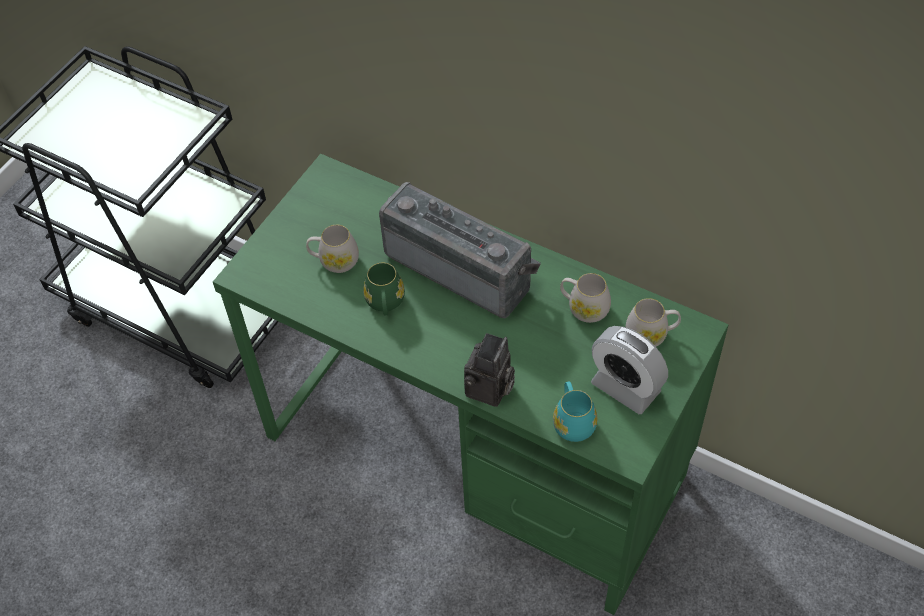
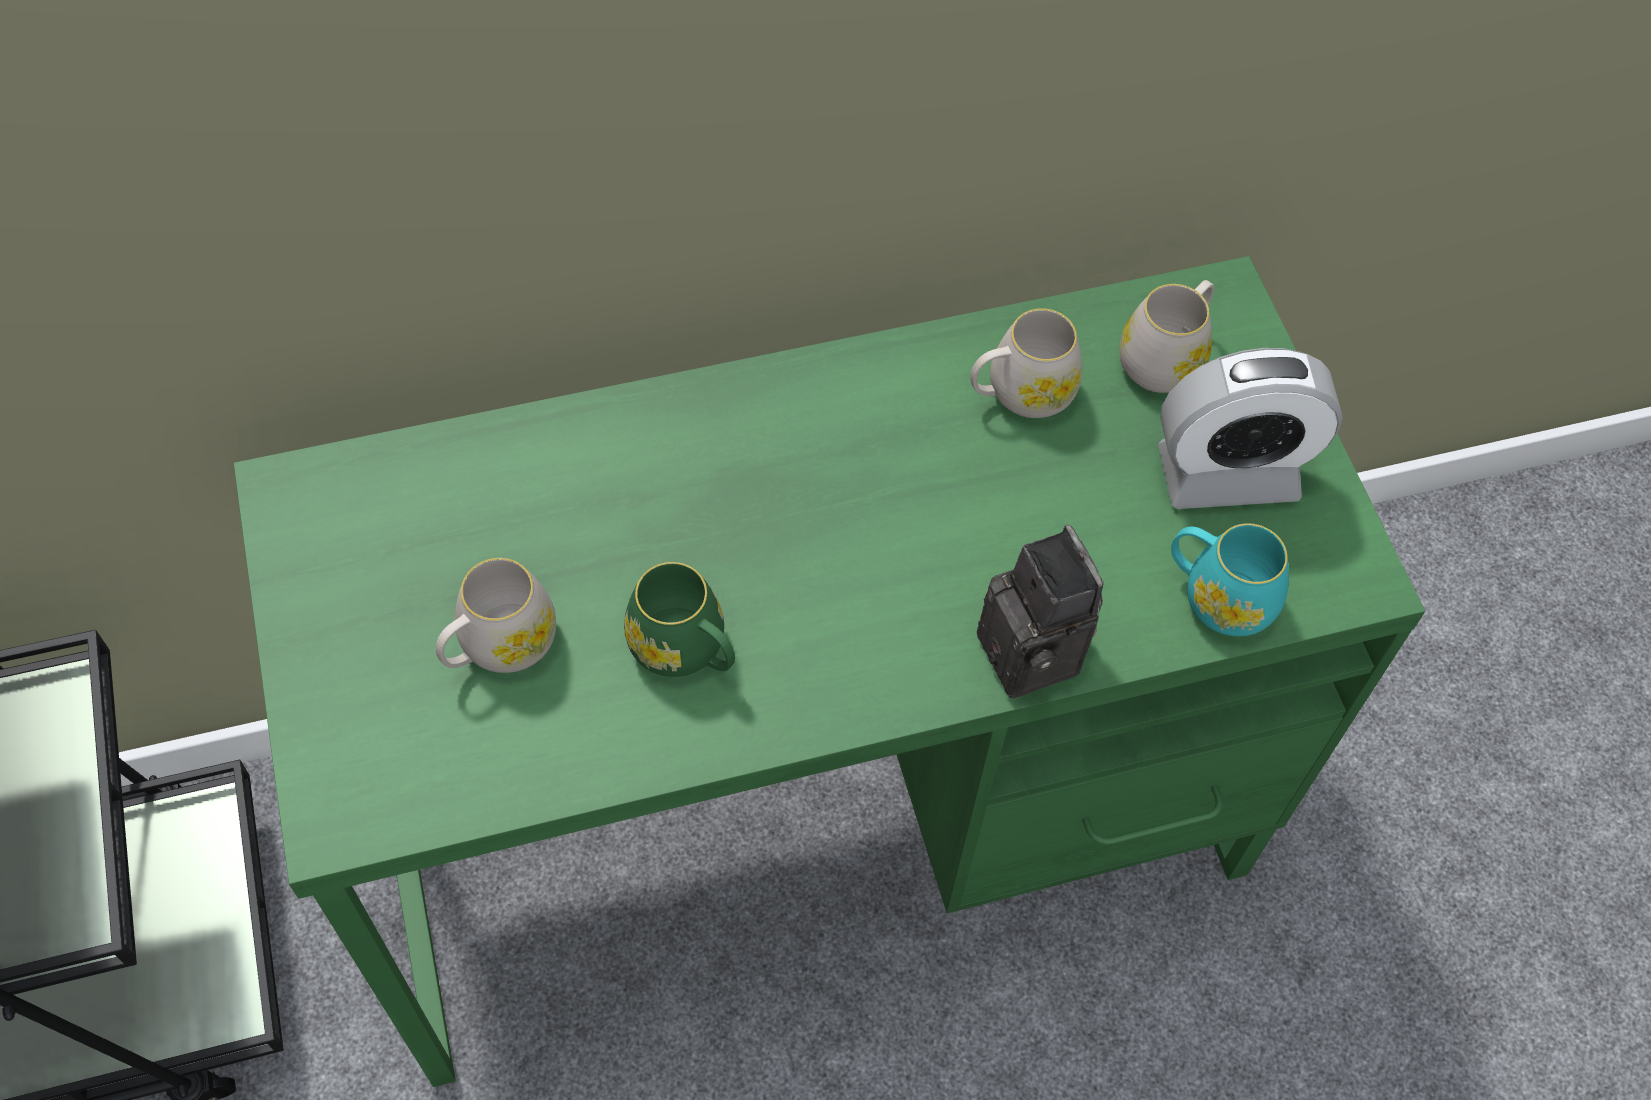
camera: 50 degrees left, 5 degrees up
radio [379,182,541,318] -> none

